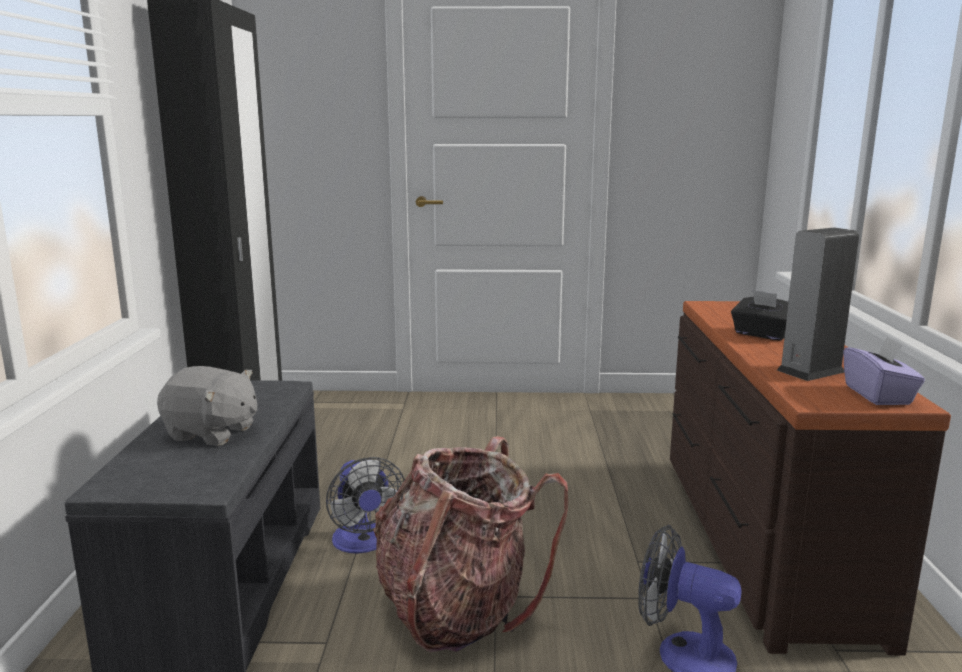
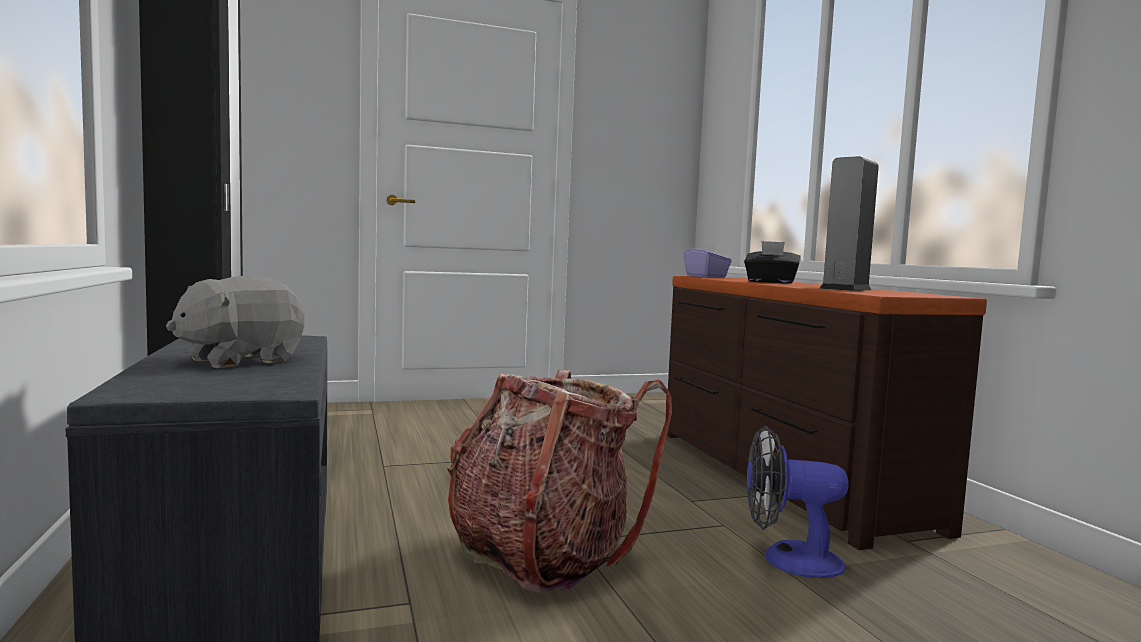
camera: 20 degrees left, 10 degrees down
grey plush toy [157,366,257,446] -> grey plush toy turned 135 degrees clockwise [166,275,305,368]
fan [326,457,405,553] -> none
purple tissue box [843,336,925,405] -> purple tissue box moved to [684,241,732,278]

